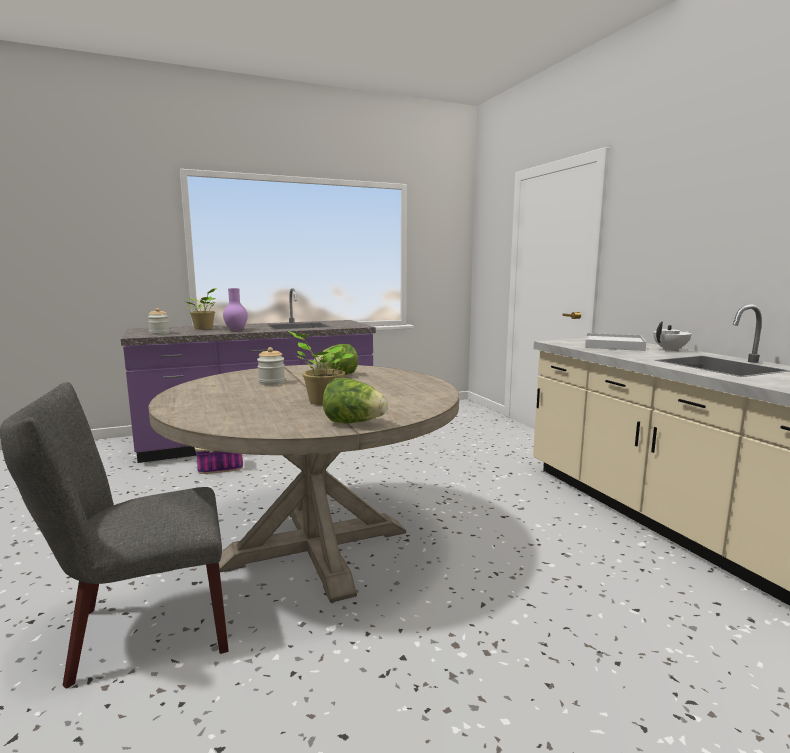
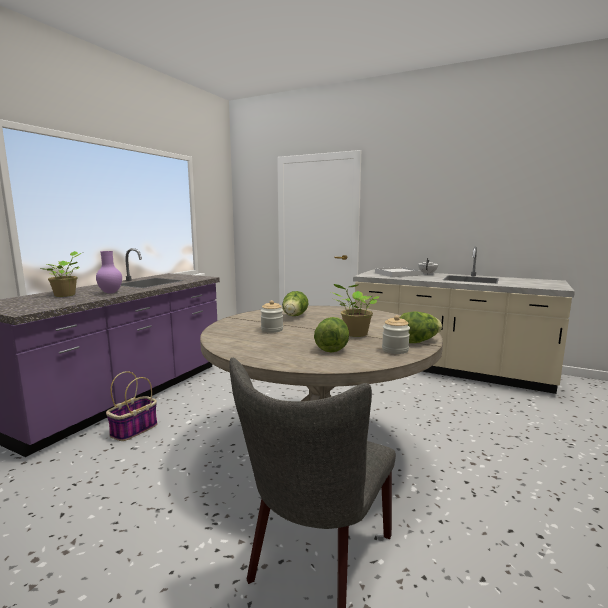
camera: 40 degrees left, 0 degrees up
jar [148,308,170,335] -> jar moved to [382,315,410,354]
none -> lettuce [314,317,349,353]

